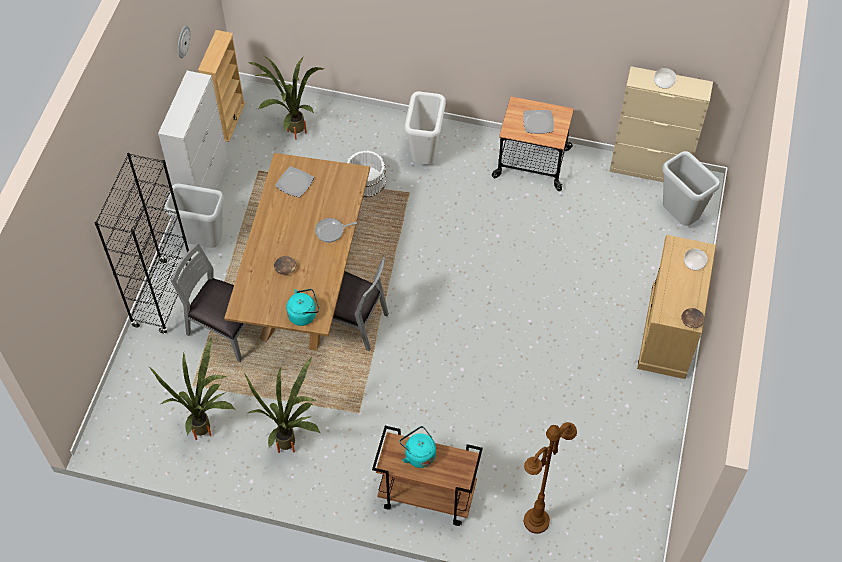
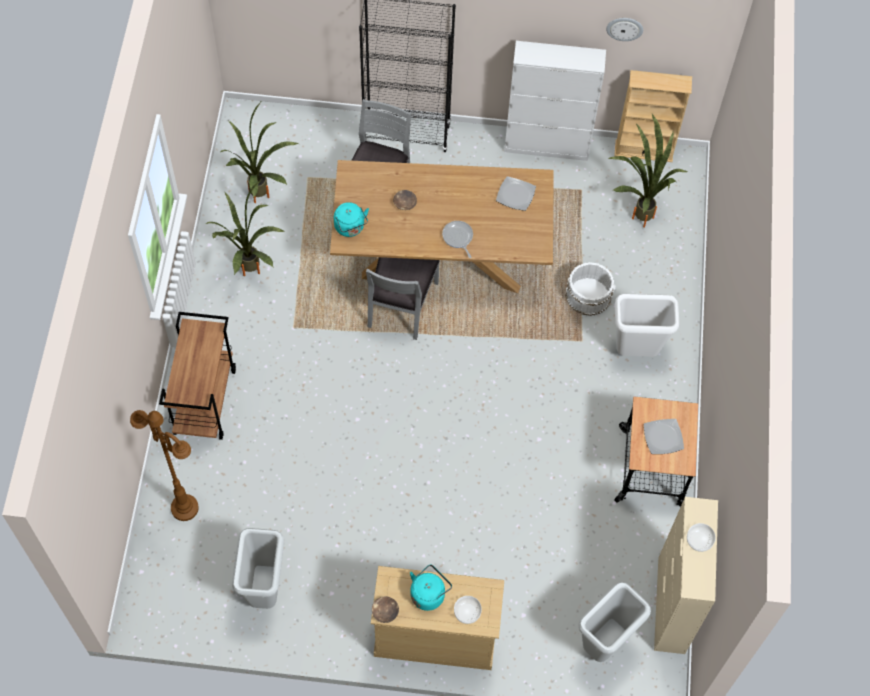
camera: 80 degrees right, 5 degrees up
grey trash can [164,183,224,248] -> grey trash can moved to [232,528,284,609]
turquoise kettle [400,426,436,468] -> turquoise kettle moved to [410,564,452,611]

